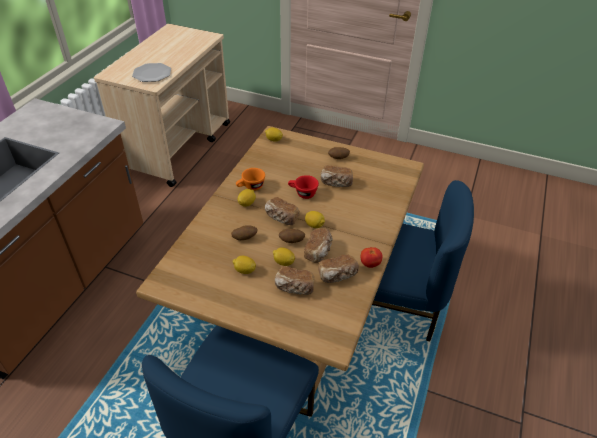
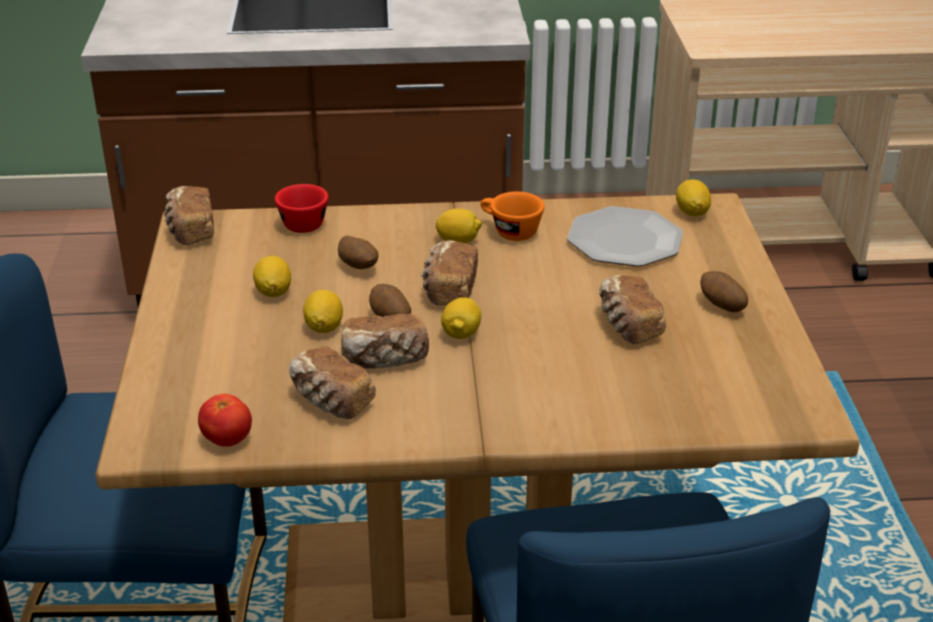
camera: 65 degrees right, 10 degrees down
plate [132,63,171,82] -> plate moved to [567,206,683,267]
bread [275,266,314,295] -> bread moved to [164,186,214,245]
red cup [288,175,319,199] -> red cup moved to [275,184,328,233]
tomato [361,247,382,268] -> tomato moved to [198,394,252,447]

